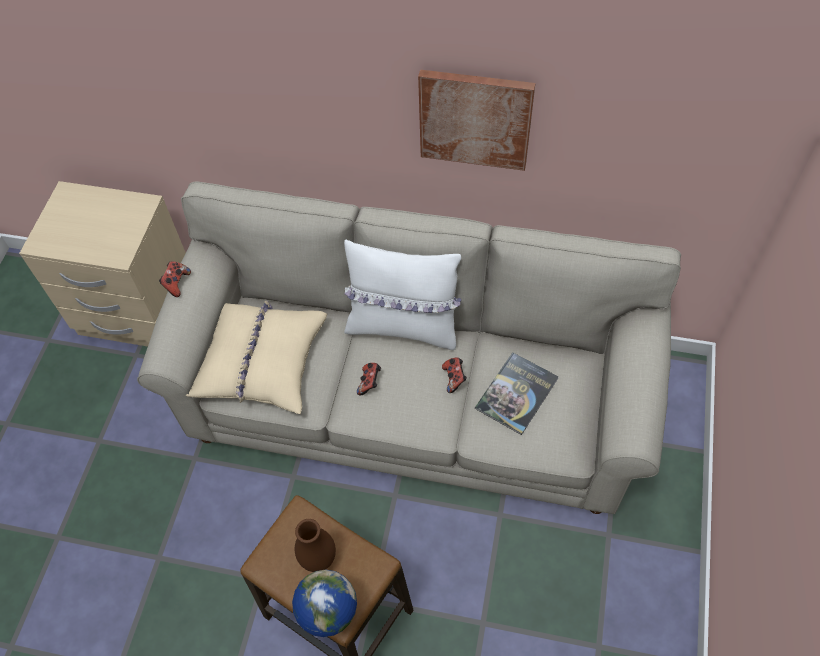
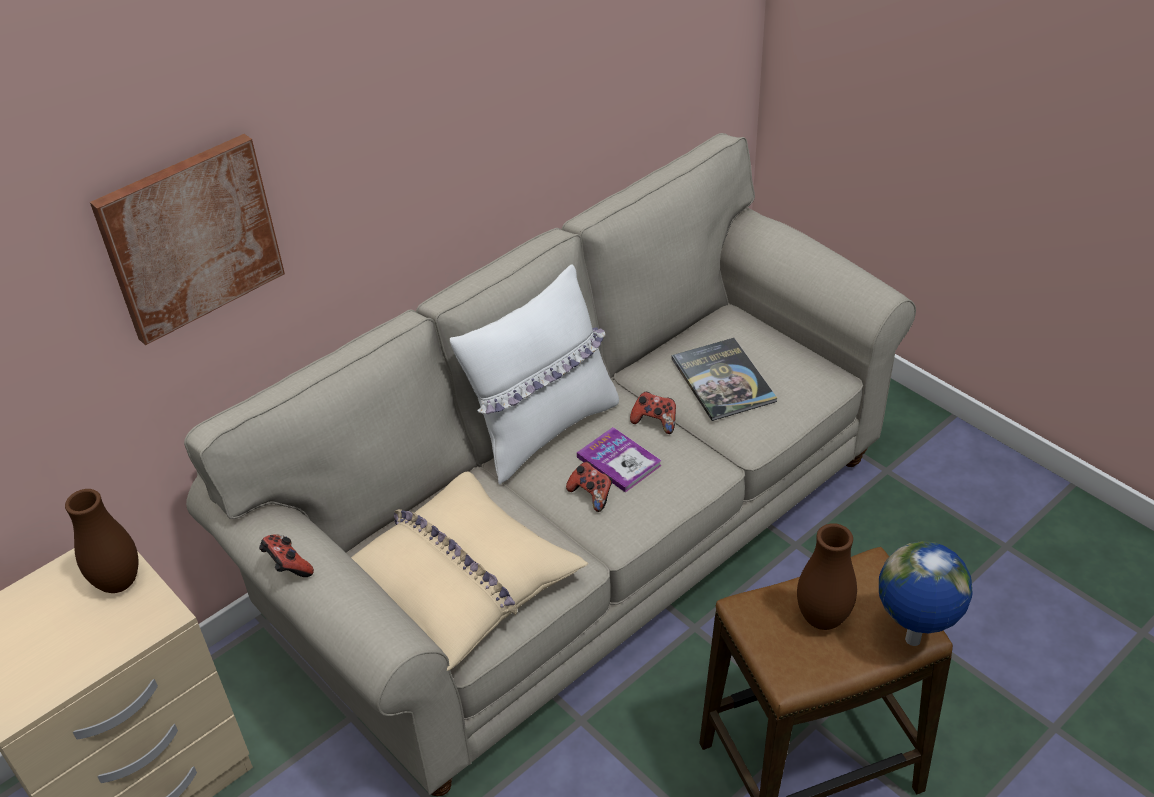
camera: 55 degrees left, 15 degrees down
picture [418,70,535,171] -> picture moved to [90,134,285,345]
none -> brown vase [65,489,138,593]
none -> book [577,427,662,493]

